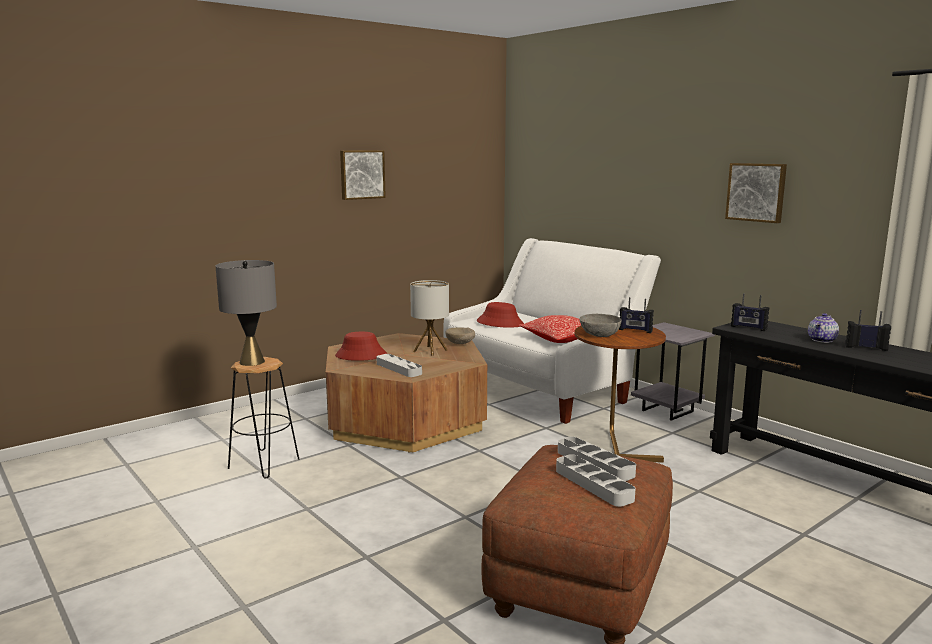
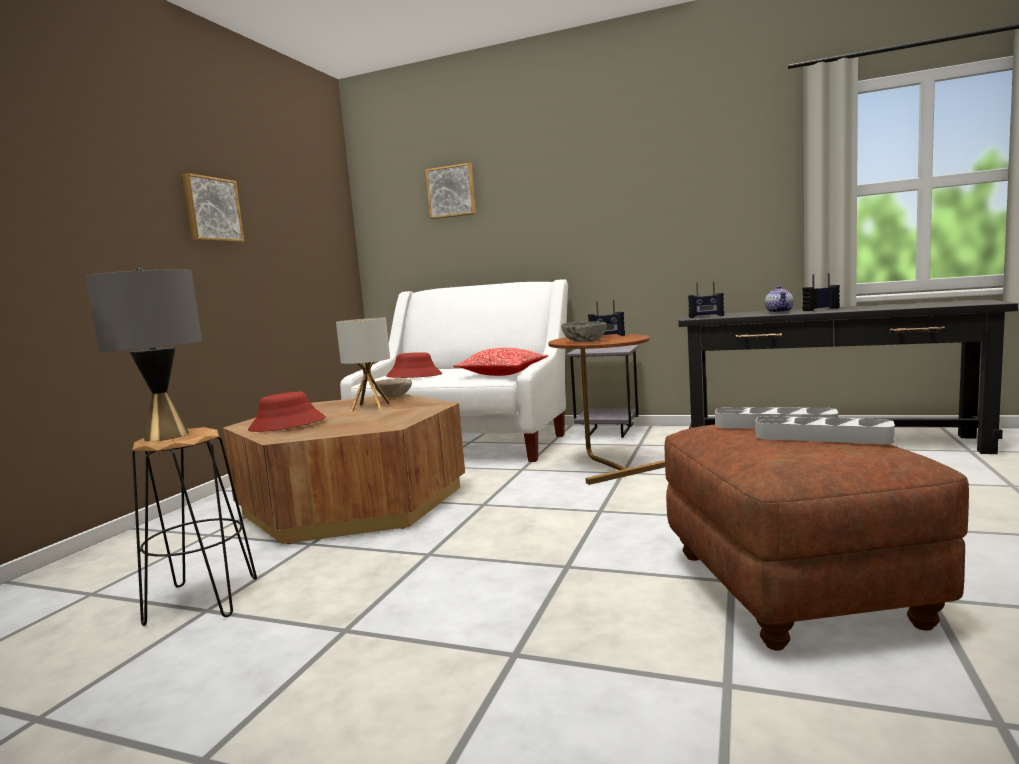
camera: 30 degrees left, 5 degrees down
grey tray [376,354,422,377] -> none
picture [725,163,787,223] -> picture moved to [426,163,476,219]

